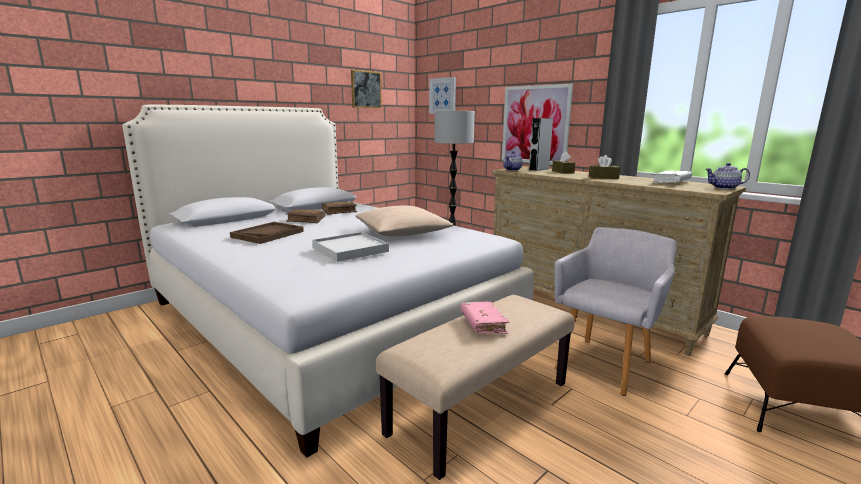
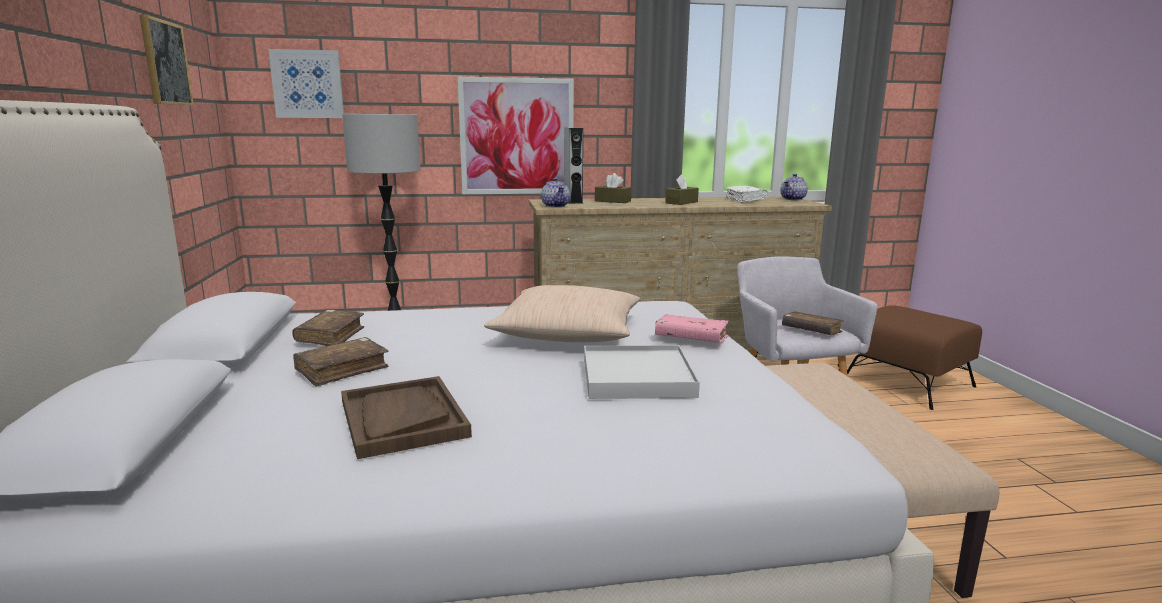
camera: 55 degrees left, 0 degrees up
pink book [460,301,510,334] -> pink book moved to [655,314,729,343]
none -> brown book [782,311,844,335]

